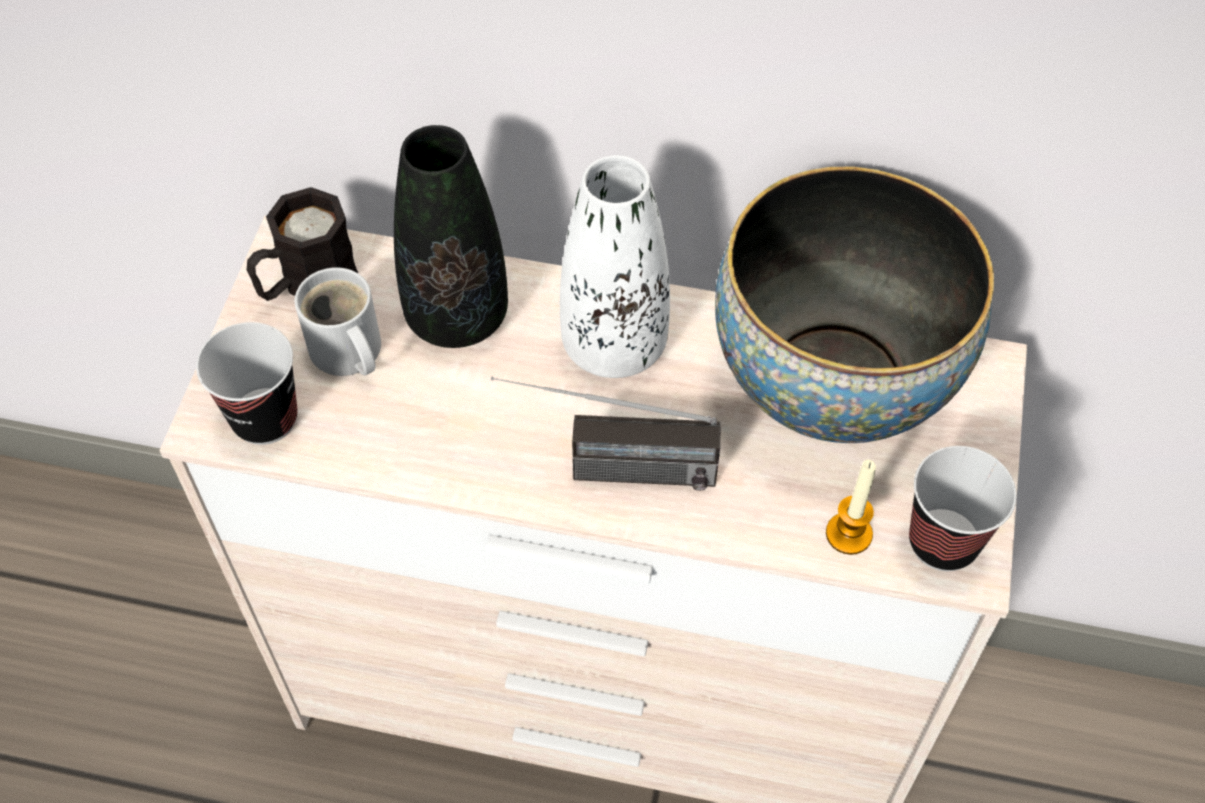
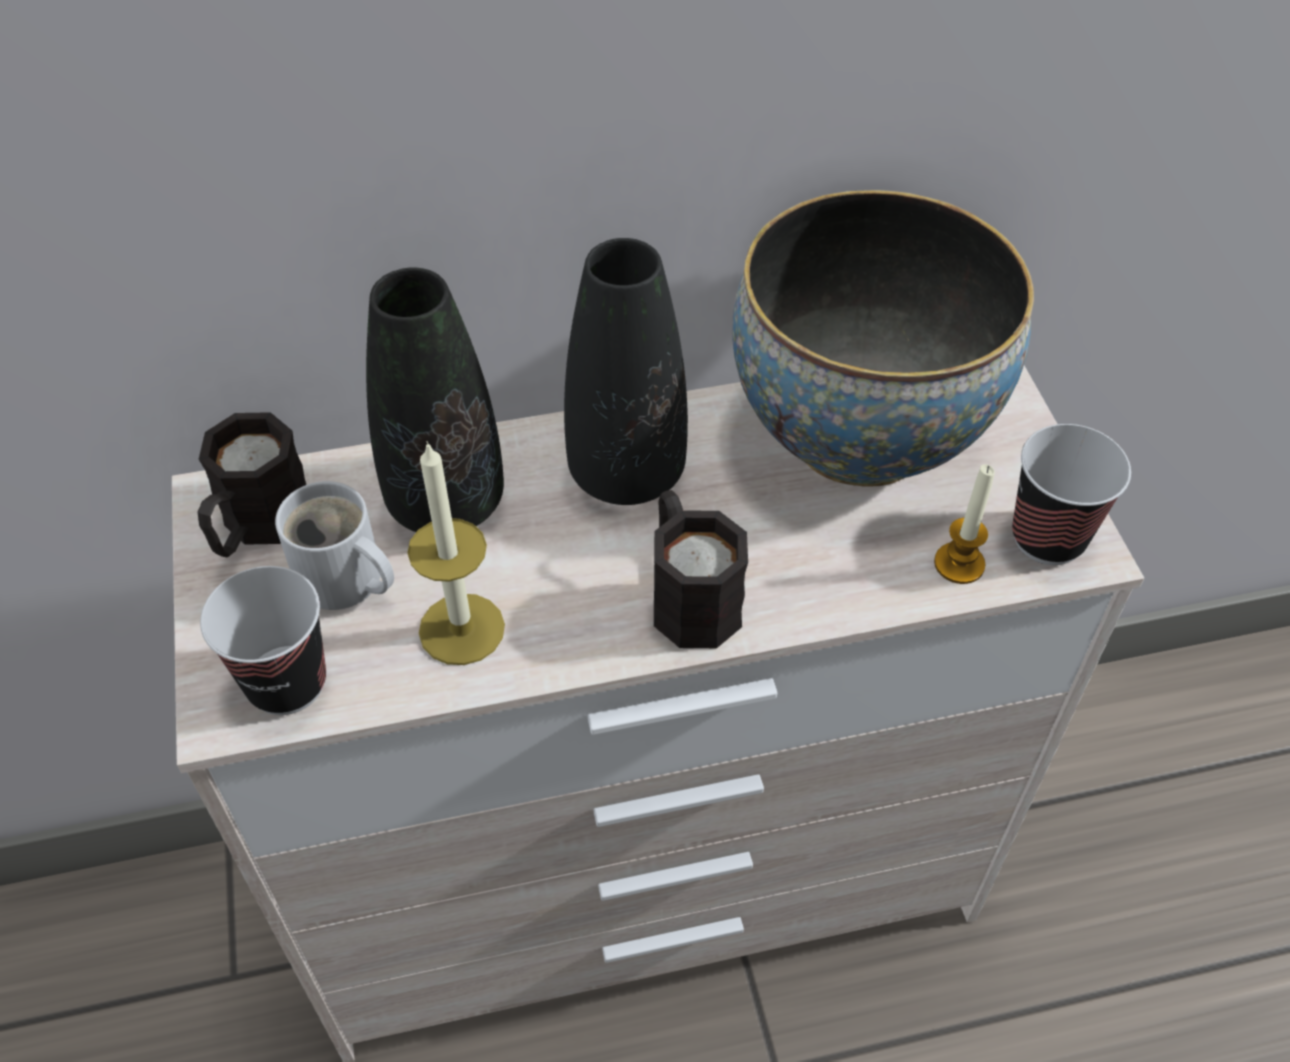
camera: 25 degrees left, 5 degrees down
radio [491,377,720,491] -> black mug [654,490,748,648]
white vase [560,155,670,378] -> black vase [564,238,688,505]
none -> candle [407,441,505,665]

